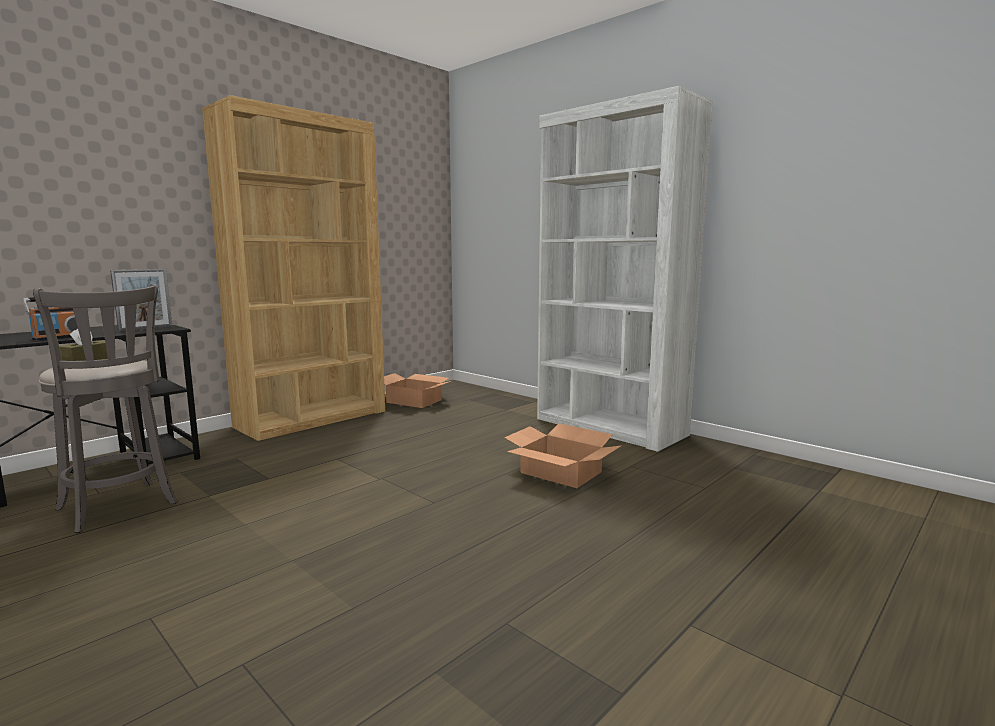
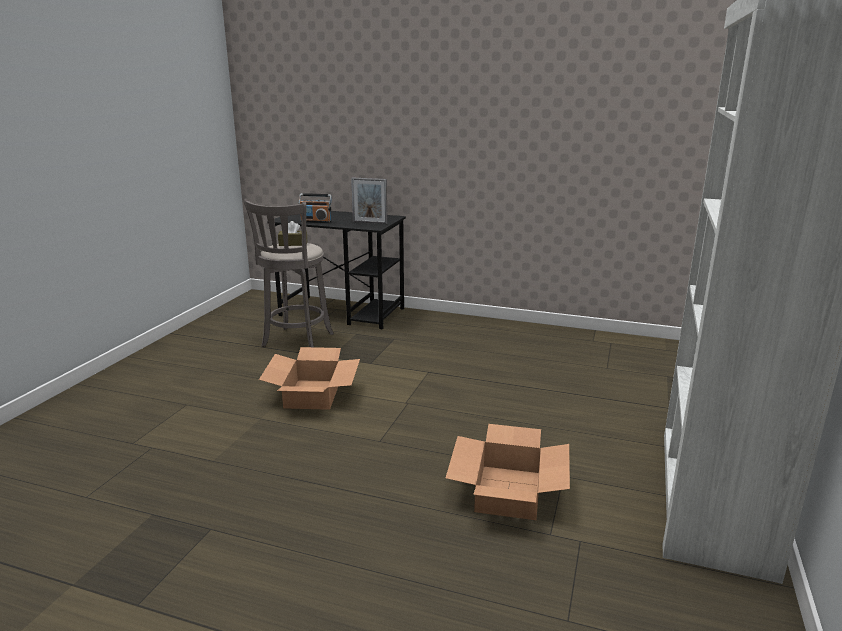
camera: 65 degrees right, 10 degrees up
brown bookcase [202,95,385,441] -> none
cardboard box [384,373,451,408] -> cardboard box moved to [259,347,360,410]

